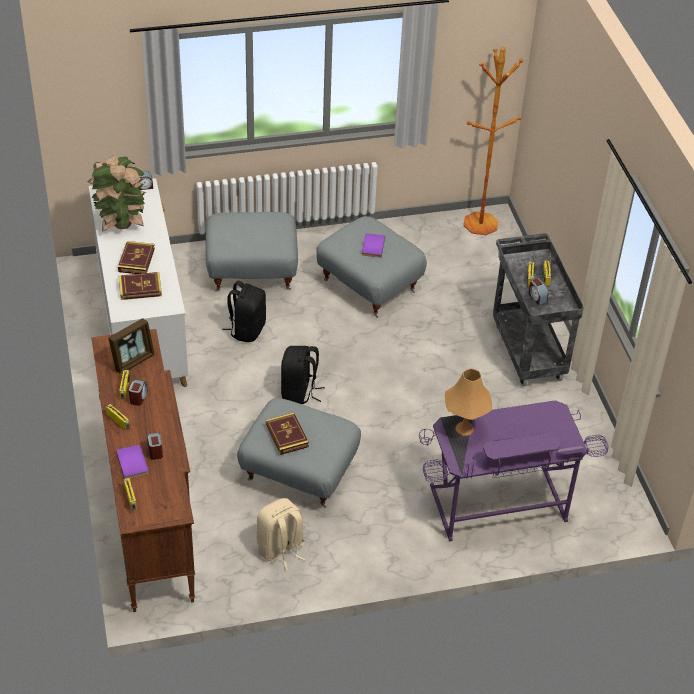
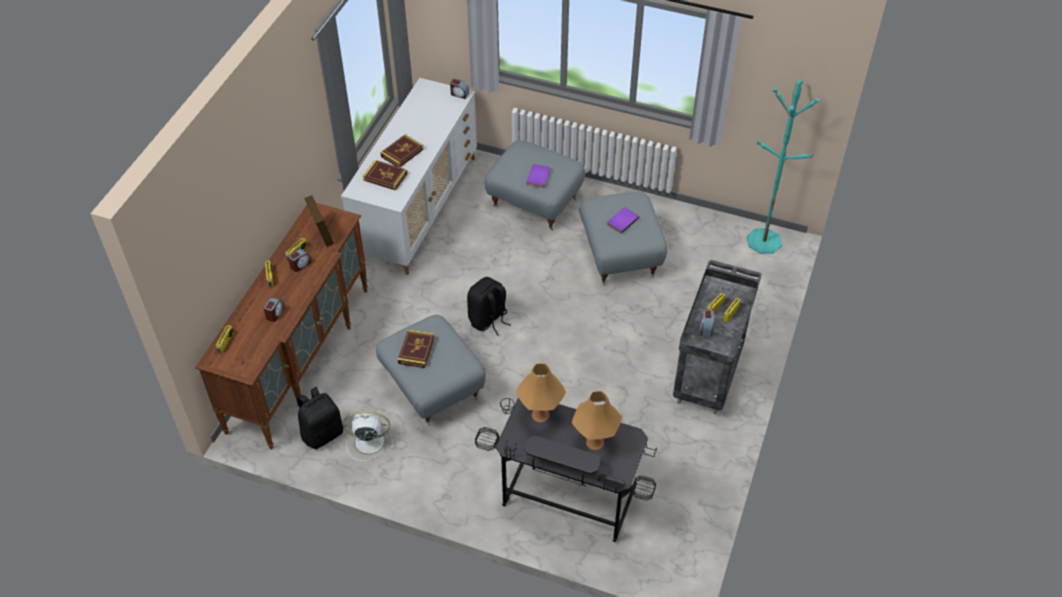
camera: 35 degrees right, 5 degrees up
potted plant [88,156,146,232] -> none
picture frame [108,318,155,374] -> picture frame turned 105 degrees counterclockwise [304,195,334,247]
purple book [116,445,148,479] -> purple book moved to [526,164,550,188]
black backpack [223,281,266,342] -> black backpack moved to [297,387,343,449]
beige backpack [257,498,305,570] -> white fan [343,410,393,461]
purple desk [419,400,609,541] -> black desk [475,398,657,542]
orange clothes rack [463,47,523,235] -> turquoise clothes rack [746,80,820,254]
none -> orange table lamp [572,391,622,450]

